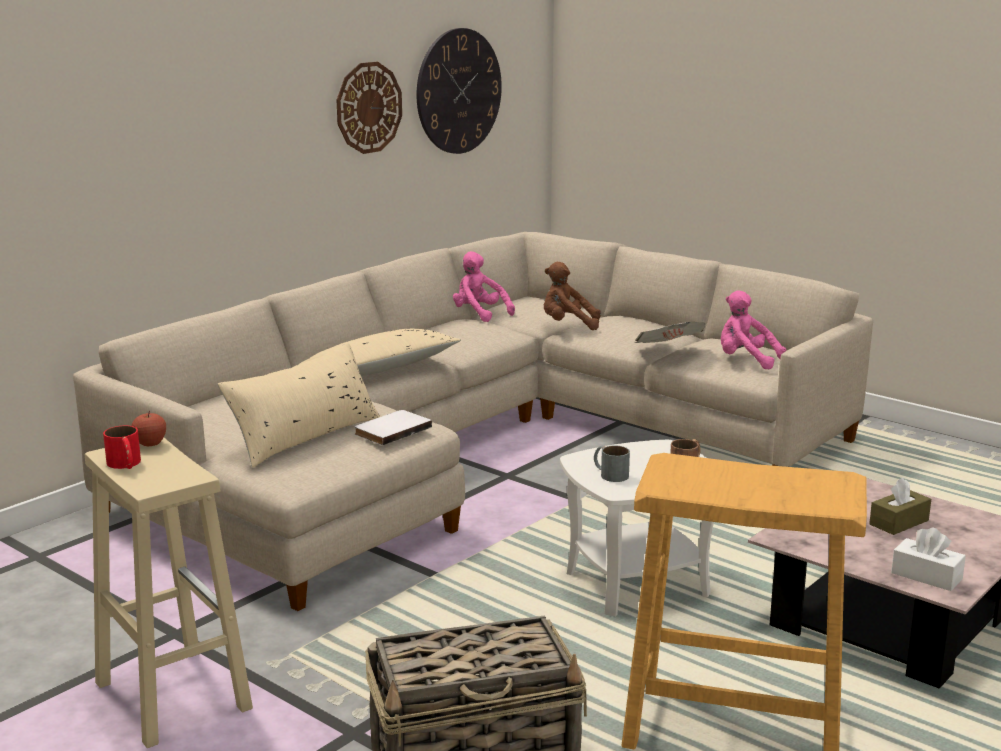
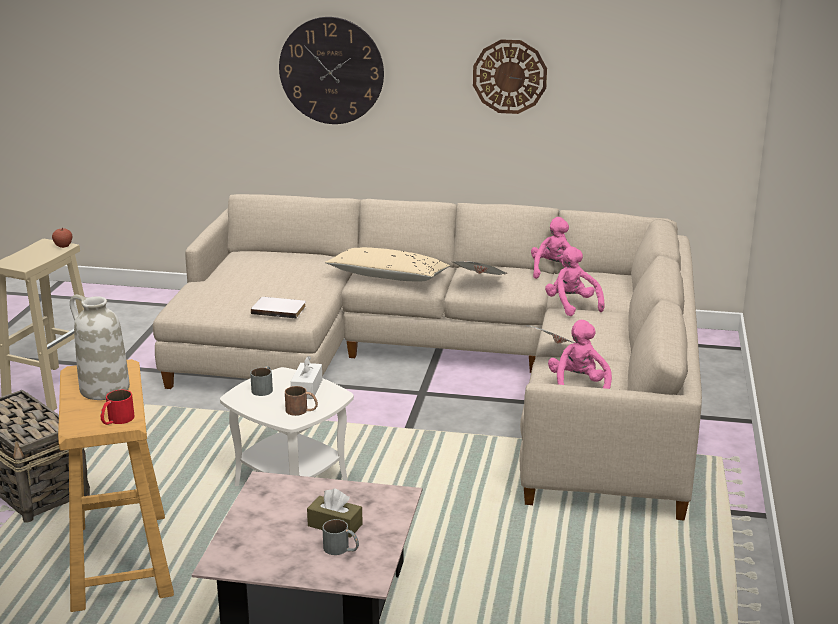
camera: 60 degrees right, 5 degrees up
red mug [103,425,141,469] -> red mug moved to [101,390,135,425]
beige pillow [218,342,380,468] -> none
wall clock [416,28,502,154] -> wall clock moved to [279,17,384,124]
brown plush toy [544,262,601,330] -> pink plush toy [545,246,605,316]
white tissue box [891,527,966,591] -> white tissue box moved to [291,356,322,399]
none -> white vase [70,295,130,400]
none -> grey mug [322,519,359,555]
none -> newspaper [453,261,507,275]

